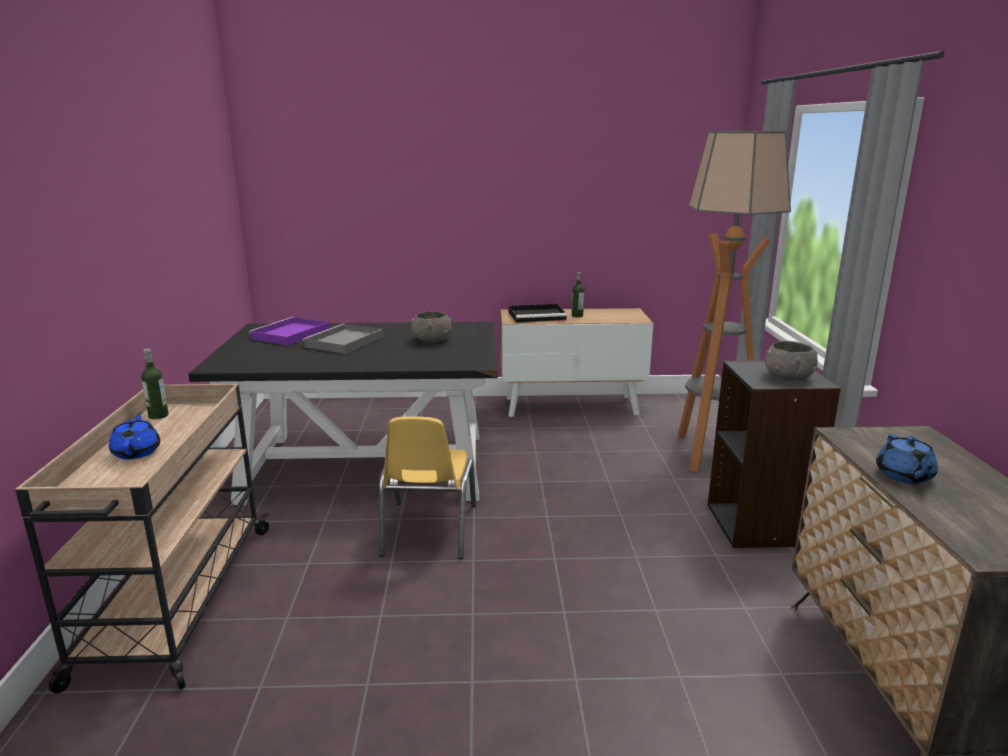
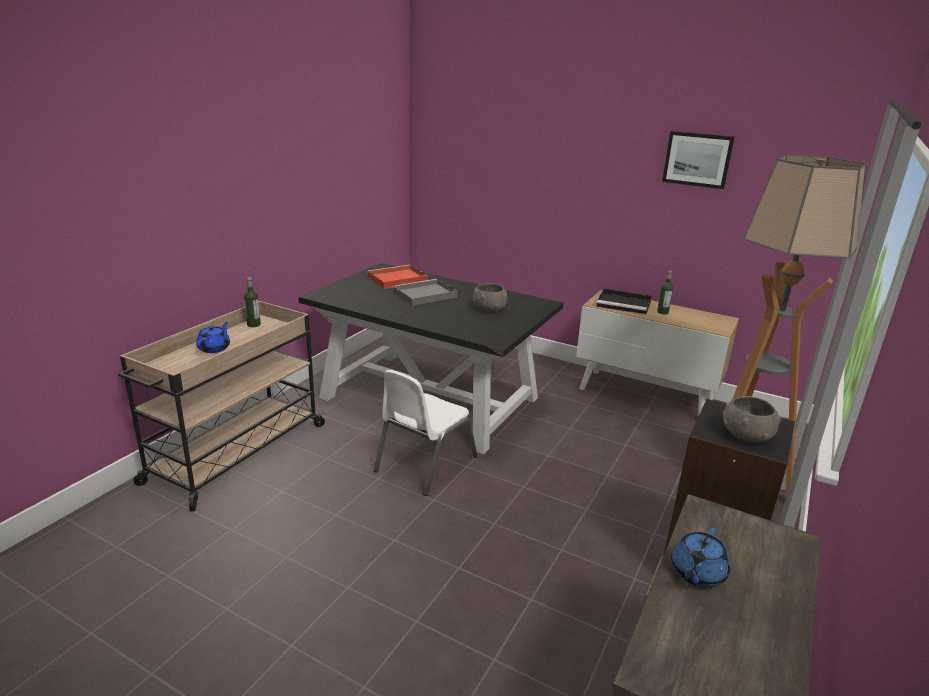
camera: 30 degrees right, 5 degrees up
purple tray [249,317,329,345] -> red tray [367,265,428,289]
yellow chair [379,416,476,559] -> white chair [374,370,478,496]
none -> picture [662,131,735,189]

